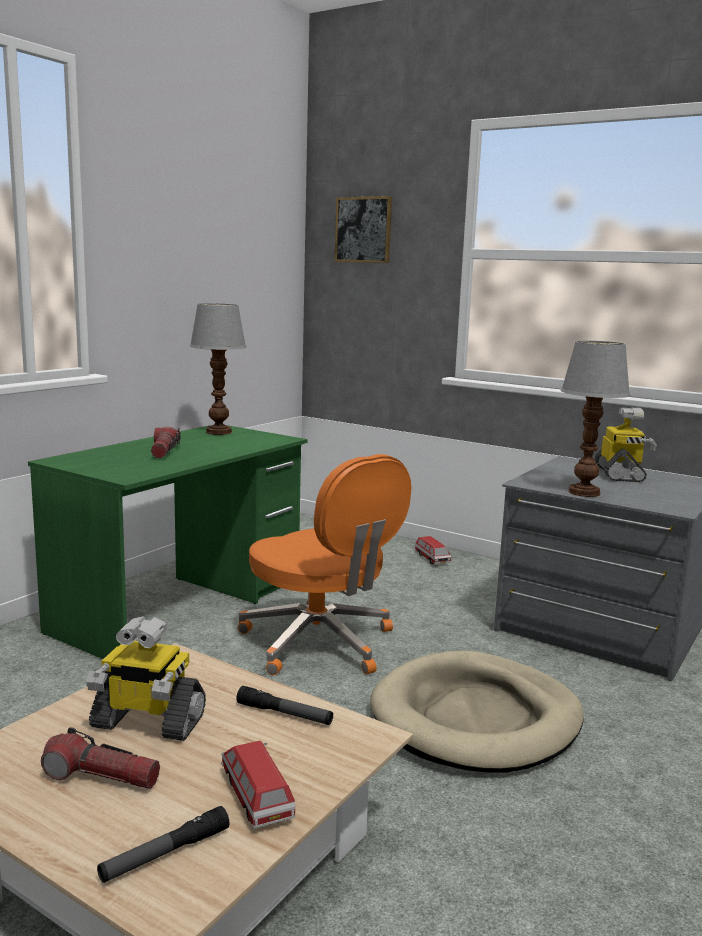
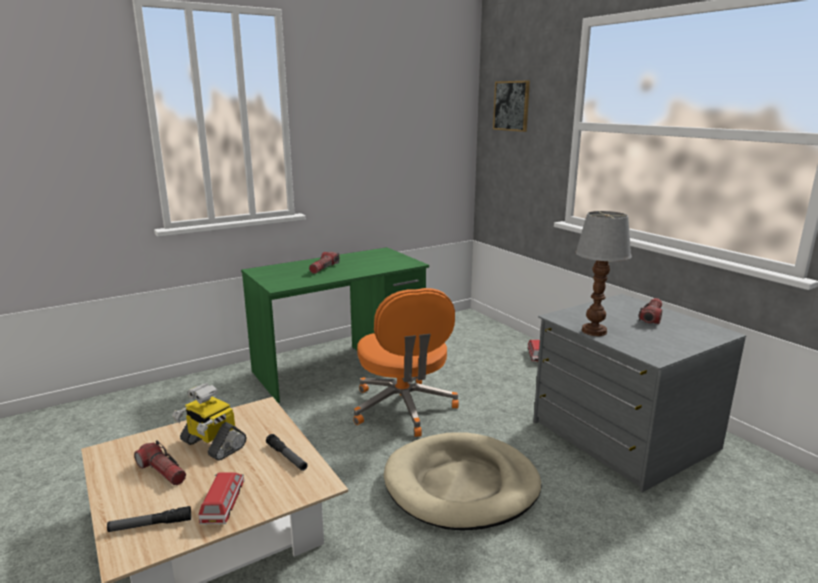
camera: 25 degrees right, 5 degrees up
table lamp [190,303,246,435] -> none
toy robot [595,408,657,482] -> flashlight [639,298,662,324]

